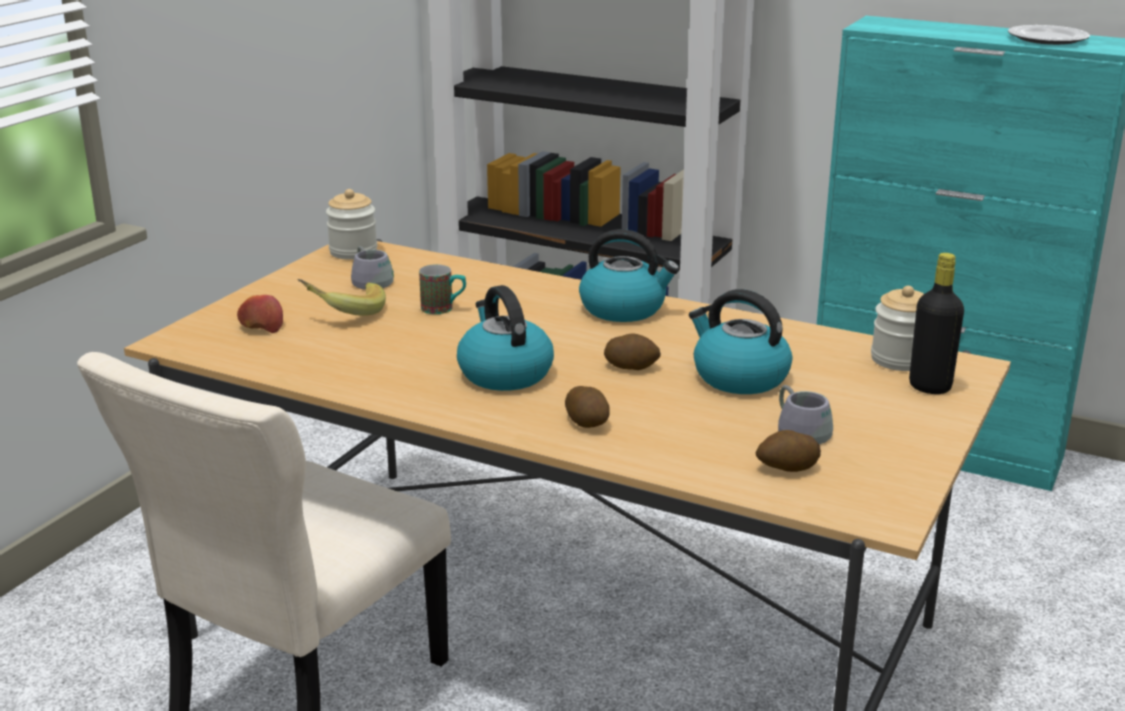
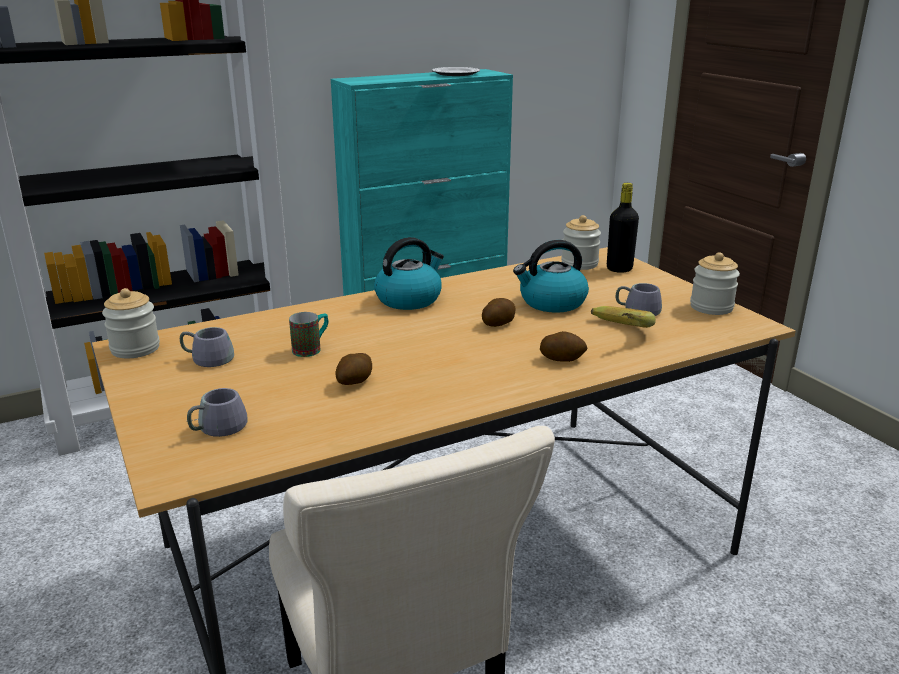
camera: 55 degrees left, 0 degrees up
apple [237,295,283,333] -> grey mug [187,388,248,437]
banana [298,279,386,316] -> banana moved to [591,306,656,328]
kettle [457,285,554,391] -> none
potato [755,430,821,472] -> potato moved to [335,353,372,385]
none -> jar [690,252,740,315]

